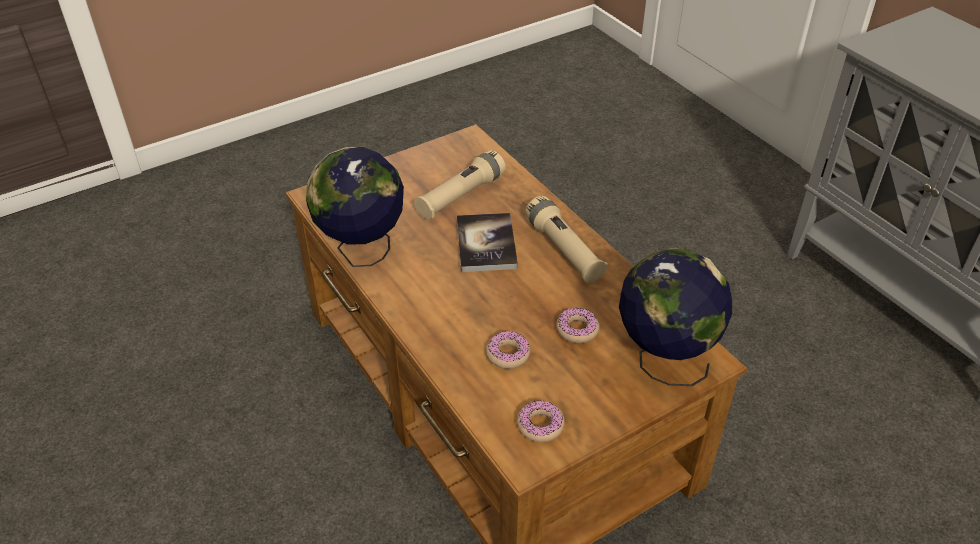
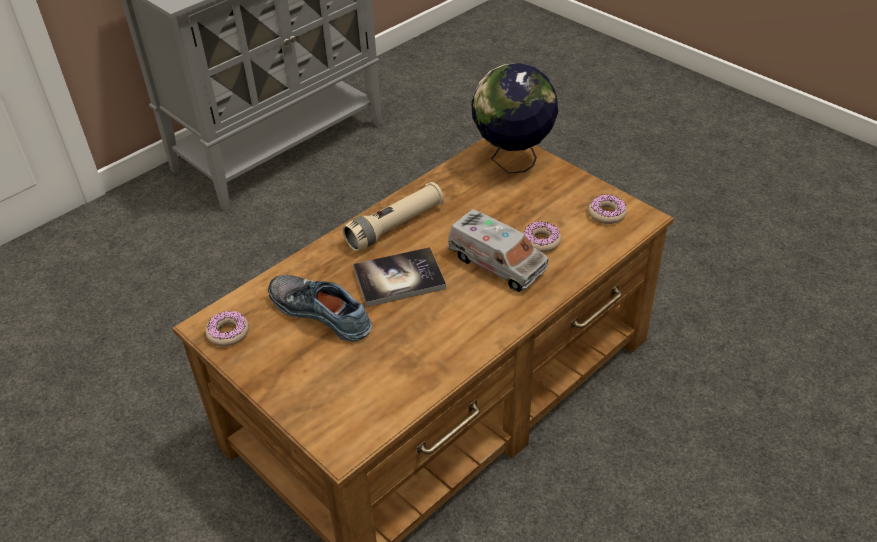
camera: 100 degrees left, 0 degrees up
globe [306,147,404,267] -> none
beige flashlight [414,150,505,219] -> shoe [268,275,372,342]
donut [556,308,600,343] -> donut moved to [206,311,249,346]
none -> toy truck [448,209,549,292]

